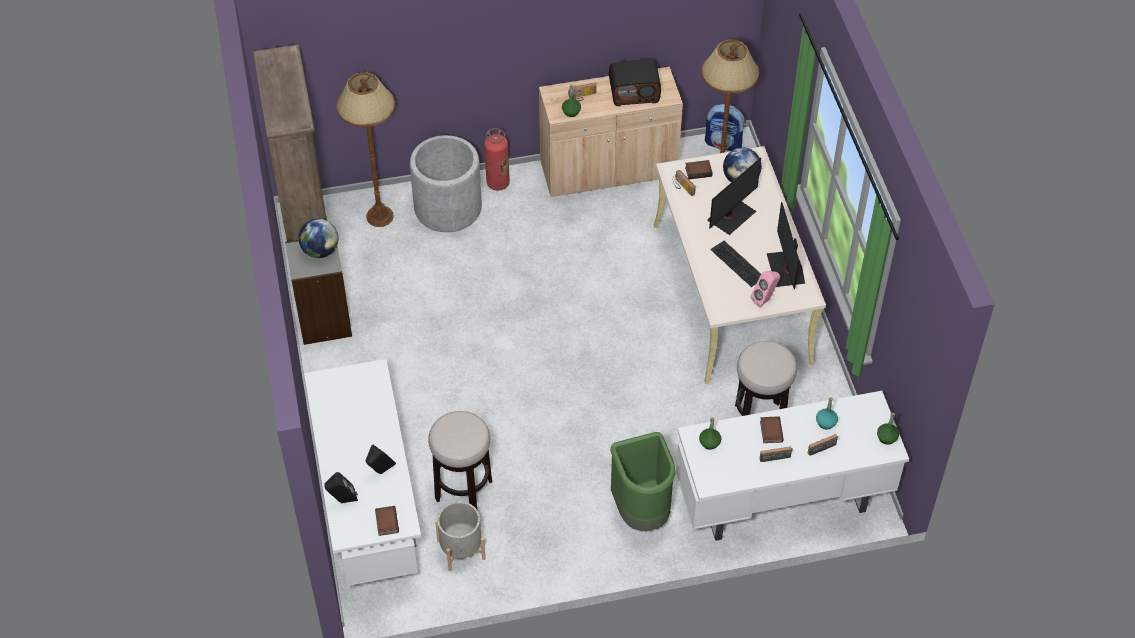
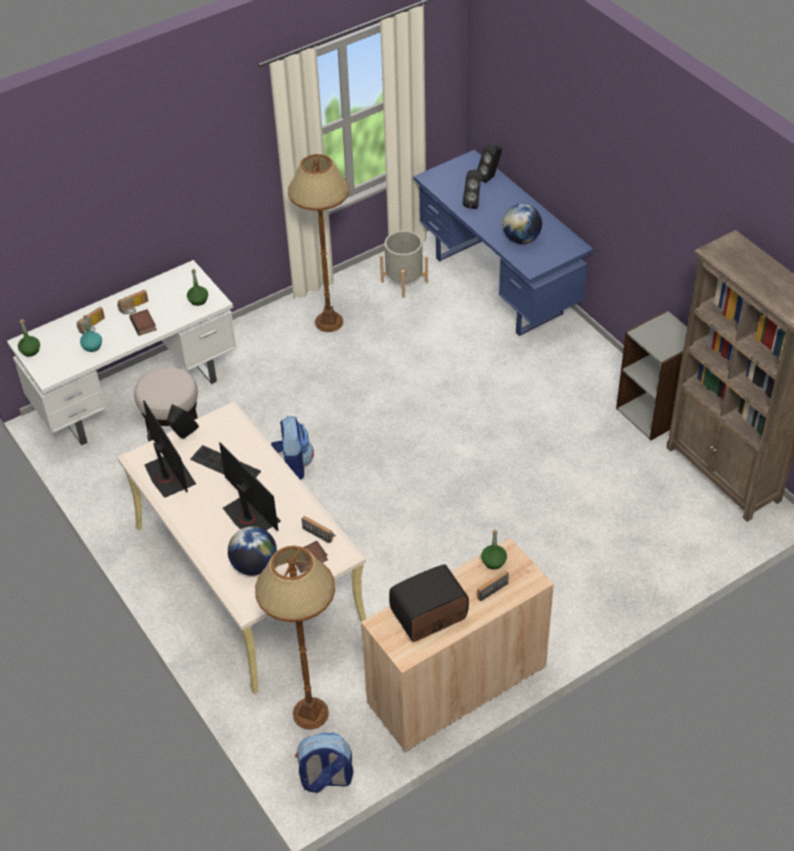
camera: 160 degrees right, 5 degrees down
globe [299,219,339,258] -> globe moved to [502,204,542,244]
white desk [304,359,421,586] -> blue desk [413,150,593,336]
brown floor lamp [336,72,395,227] -> brown floor lamp moved to [288,154,349,332]
book [375,506,399,536] -> none
grey planter [410,135,482,232] -> none
stool [428,411,492,509] -> none
fire extinguisher [484,128,510,191] -> none
green trash can [610,432,676,532] -> none
monitor [707,158,761,235] -> monitor turned 120 degrees clockwise [219,442,281,531]
pink speaker [751,271,780,308] -> black speaker [167,404,199,438]
none -> backpack [271,416,314,480]

